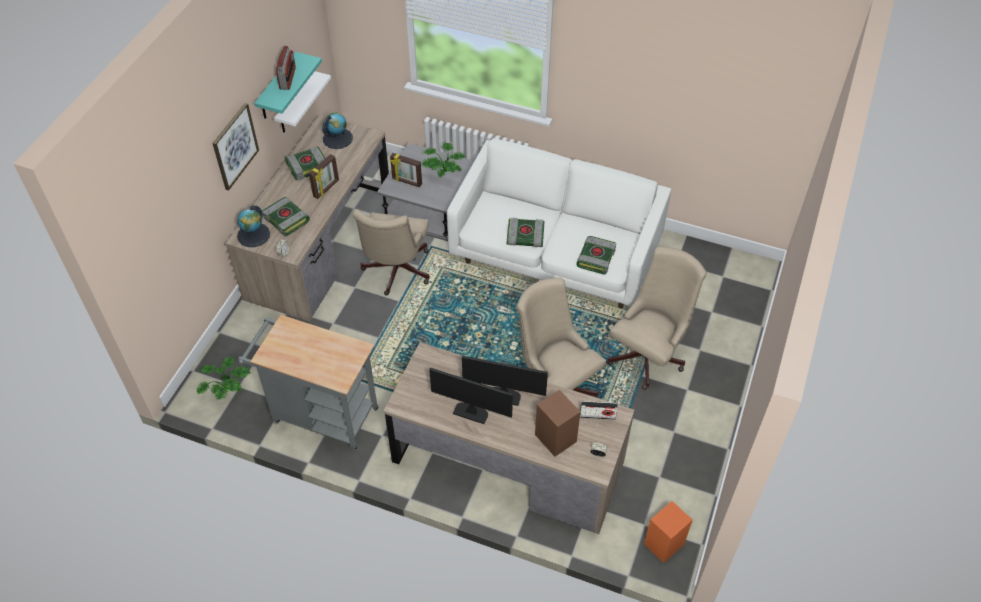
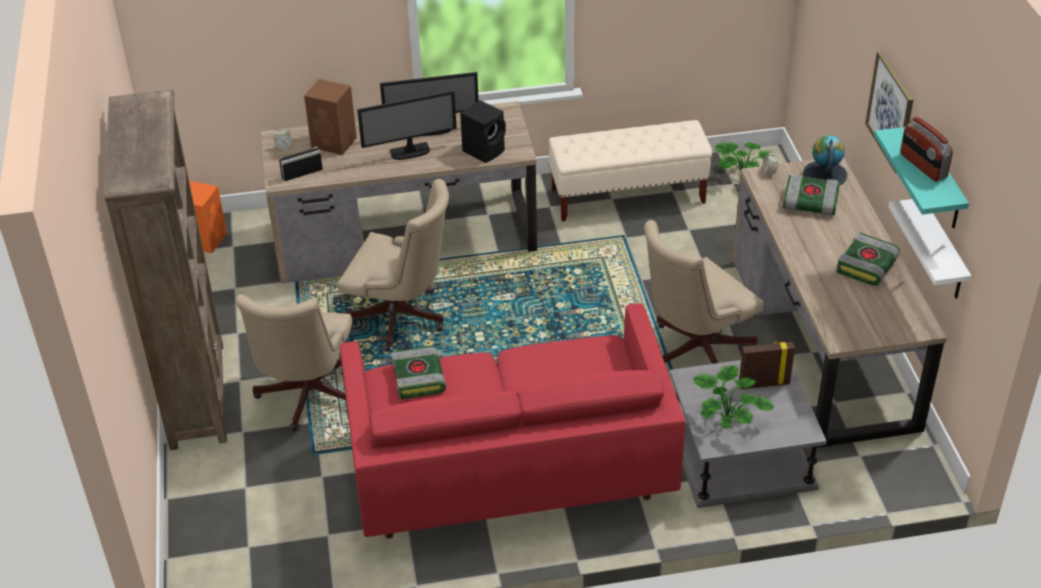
camera: 150 degrees right, 10 degrees down
grey cart [238,315,378,450] -> beige bench [548,120,712,222]
picture frame [309,154,339,199] -> none
globe [322,113,353,149] -> none
beige office chair [353,209,430,296] -> beige office chair turned 105 degrees counterclockwise [644,220,764,364]
white sofa [447,138,671,308] -> red sofa [340,303,685,539]
book [507,218,545,247] -> none
none -> brown bookcase [104,90,227,450]
none -> black speaker [460,100,506,163]

